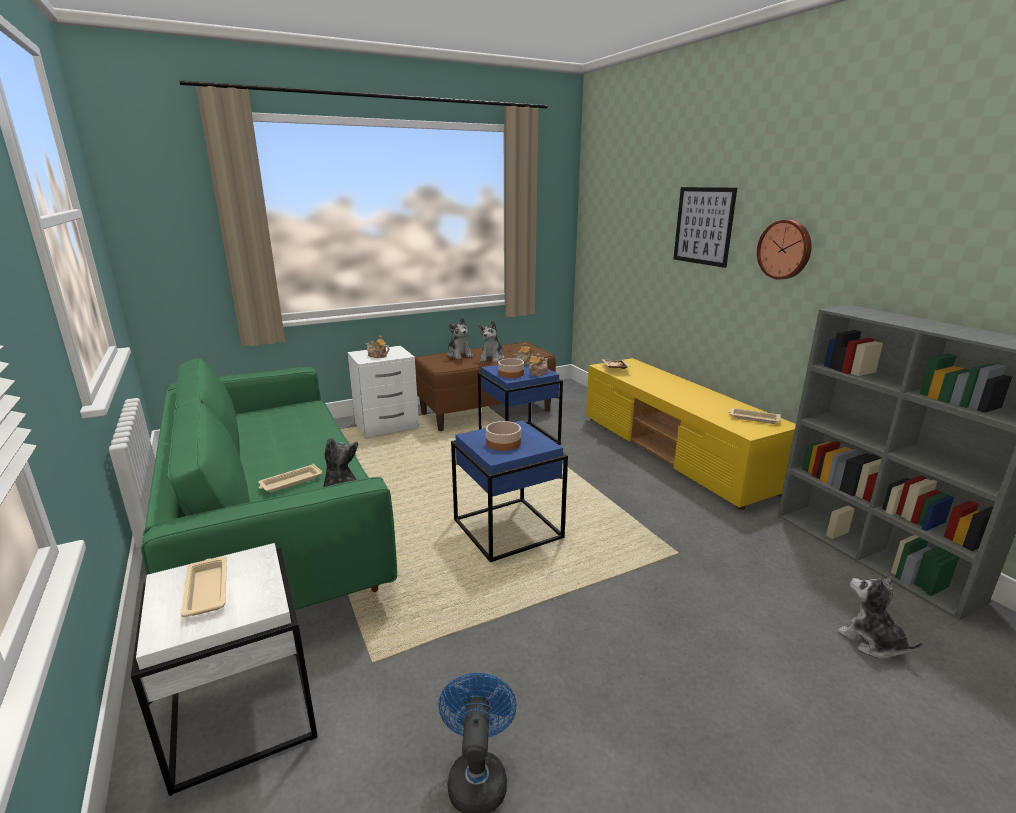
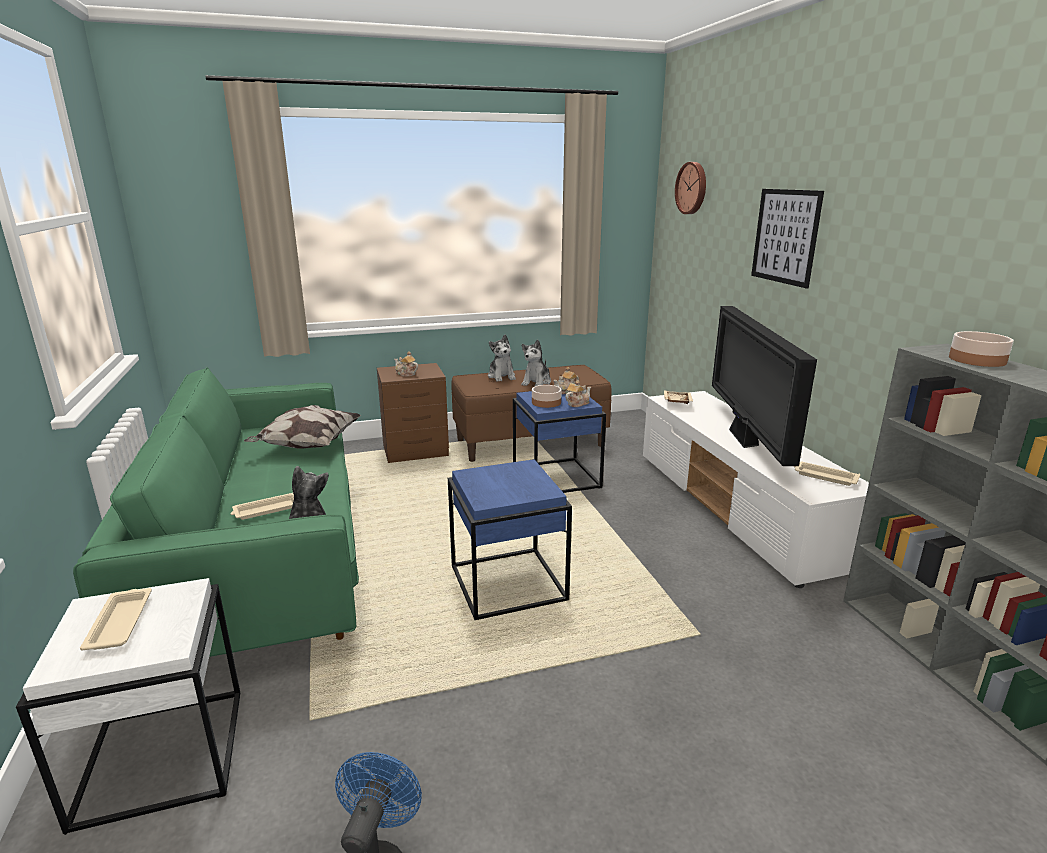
camera: 10 degrees right, 0 degrees up
white nightstand [347,346,419,438] -> brown nightstand [377,363,449,463]
bowl [486,421,521,451] -> bowl moved to [949,331,1014,367]
yellow tv stand [586,358,796,510] -> white tv stand [643,391,869,588]
wall clock [757,220,811,280] -> wall clock moved to [675,162,706,214]
plush toy [837,576,923,659] -> none
none -> pillow [244,405,361,449]
none -> television [712,306,817,466]

